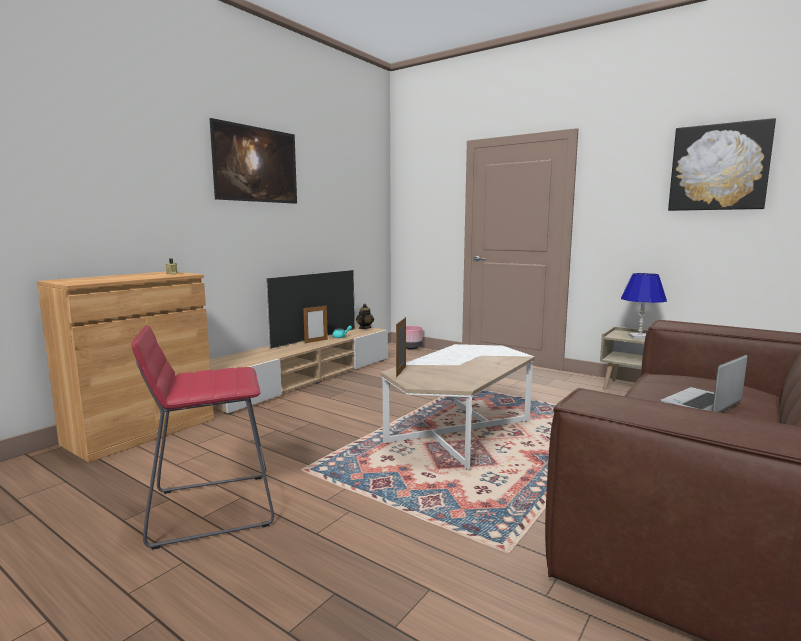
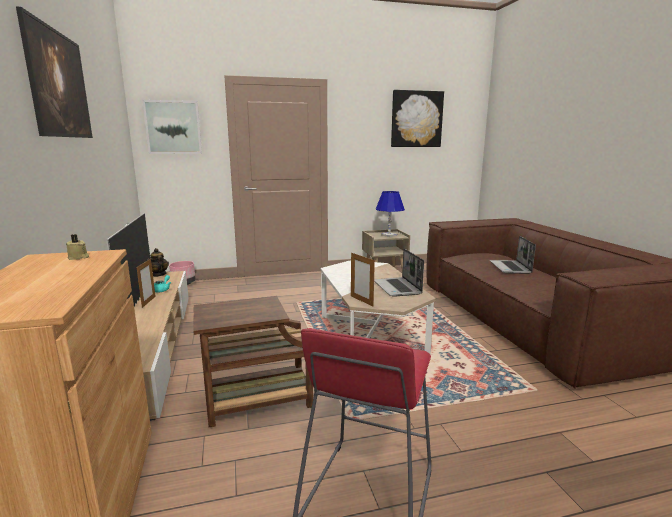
camera: 50 degrees left, 5 degrees up
none -> picture [142,100,202,154]
none -> brown side table [193,296,313,427]
none -> laptop [374,248,424,297]

